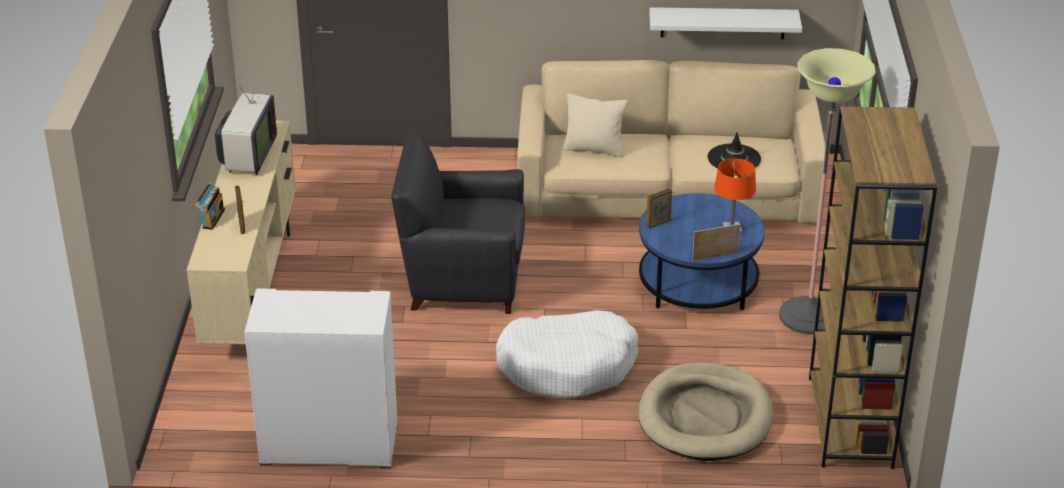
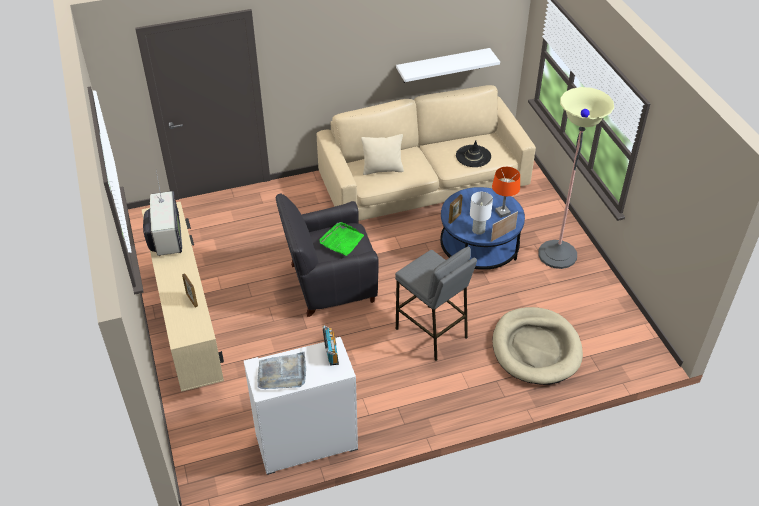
camera: 20 degrees left, 10 degrees up
radio [195,182,225,230] -> radio moved to [322,325,339,366]
white dog bed [496,310,638,399] -> grey stool [395,247,477,361]
brown bookcase [809,106,937,469] -> none
none -> grey tray [258,352,306,389]
none -> green tray [319,222,364,256]
none -> white table lamp [470,192,493,235]

